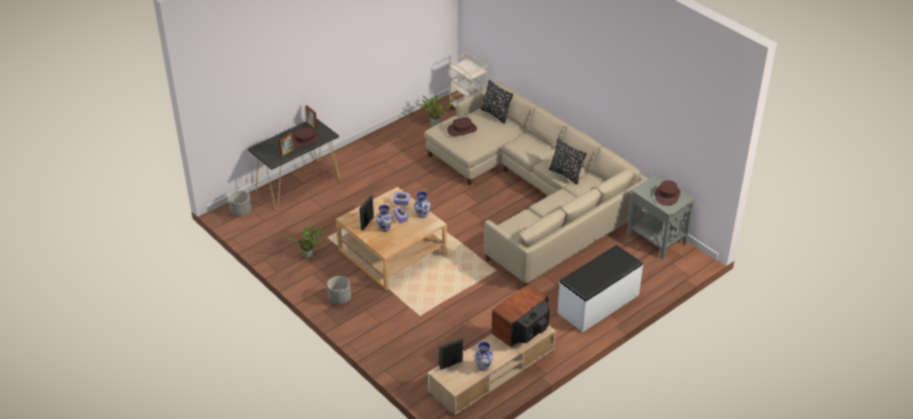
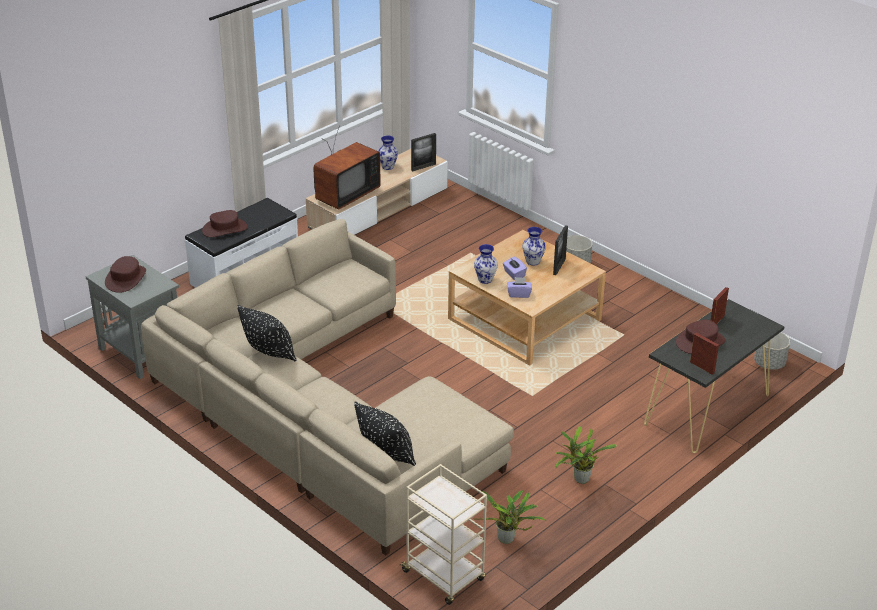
camera: 175 degrees right, 5 degrees down
potted plant [286,224,326,259] -> potted plant moved to [555,426,617,484]
brown hat [447,117,477,136] -> brown hat moved to [202,210,248,237]

